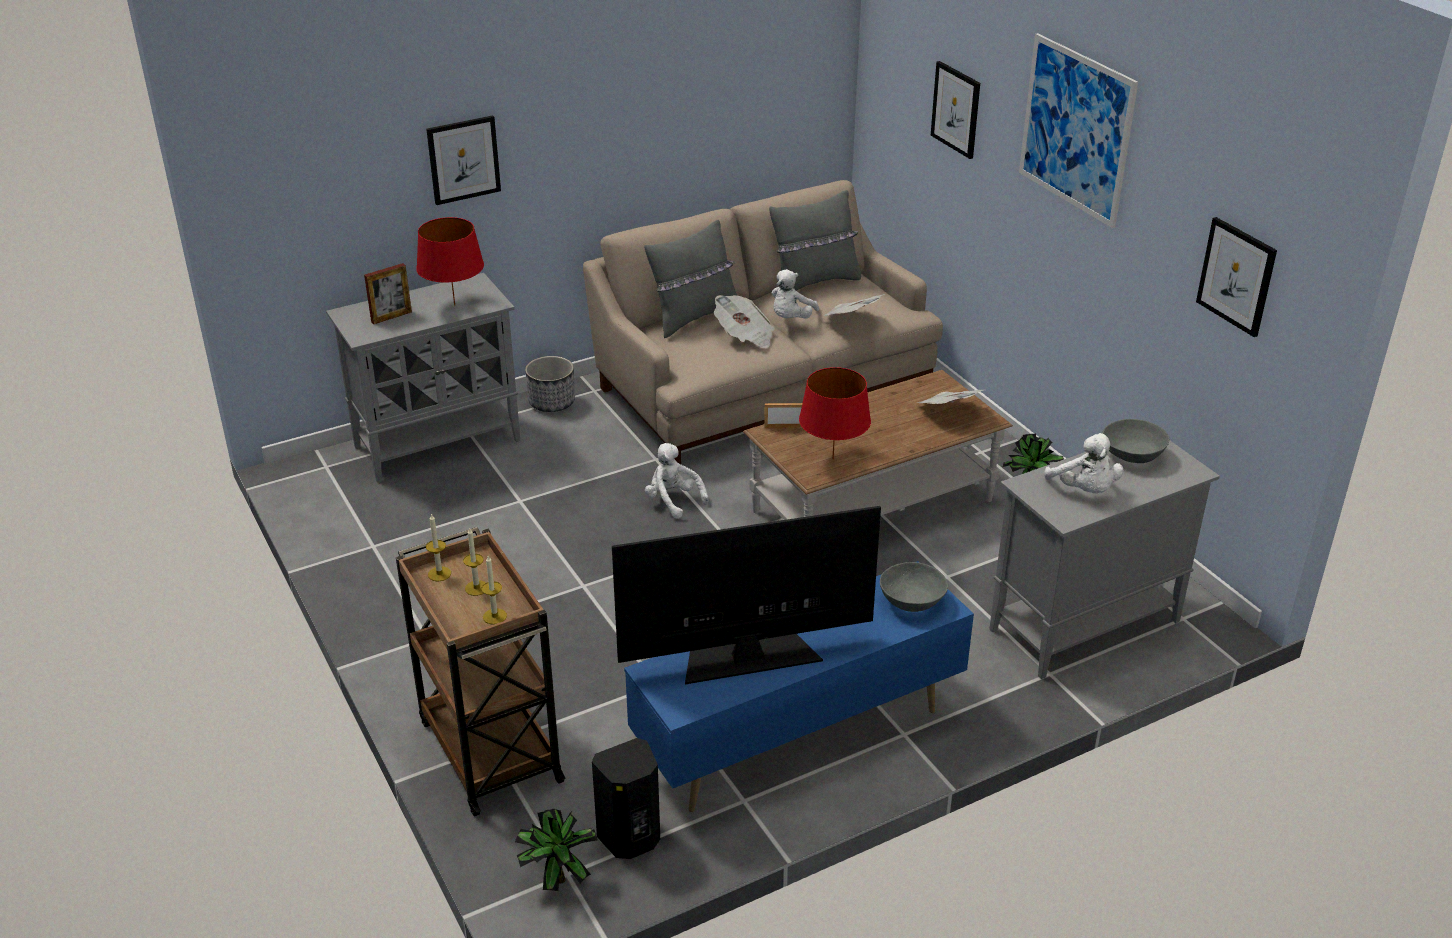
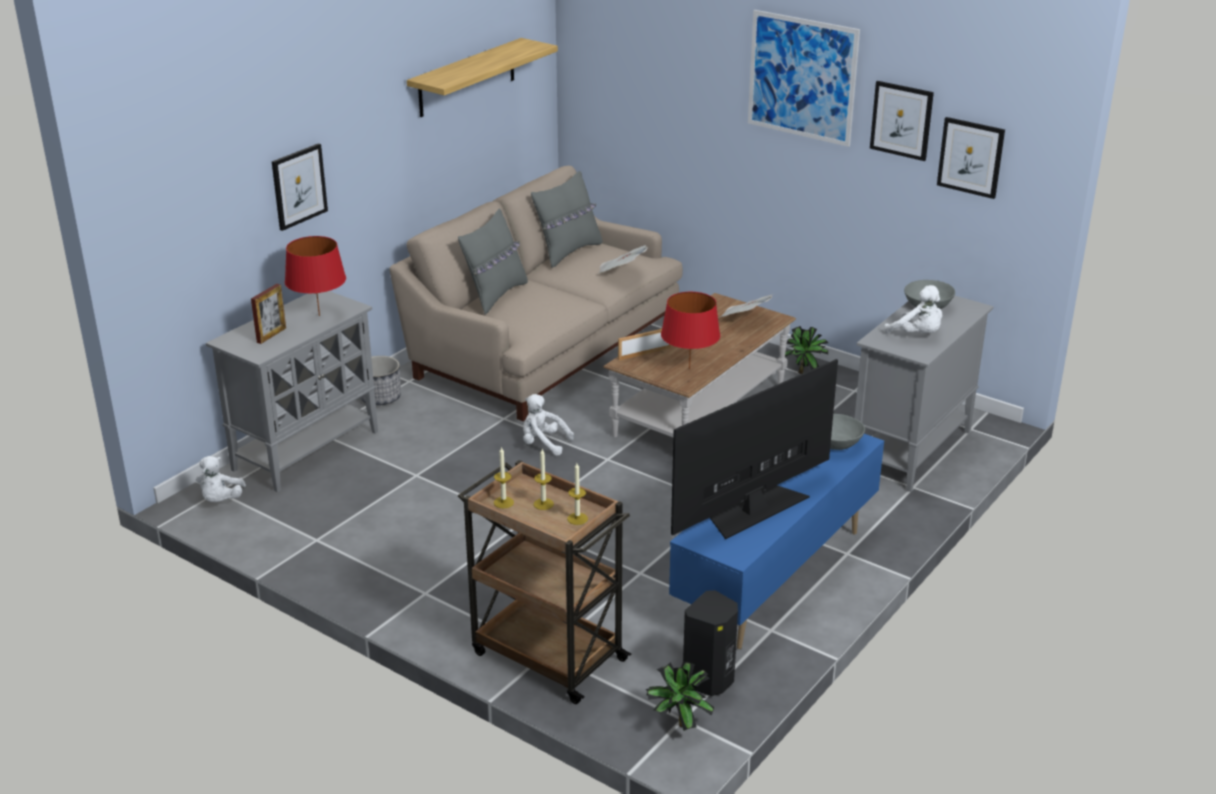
camera: 25 degrees left, 5 degrees down
newspaper [714,295,775,349] -> none
white plush toy [771,269,819,318] -> white plush toy moved to [196,456,246,502]
picture [931,61,980,159] -> picture moved to [870,81,934,161]
none -> shelf [407,38,558,117]

